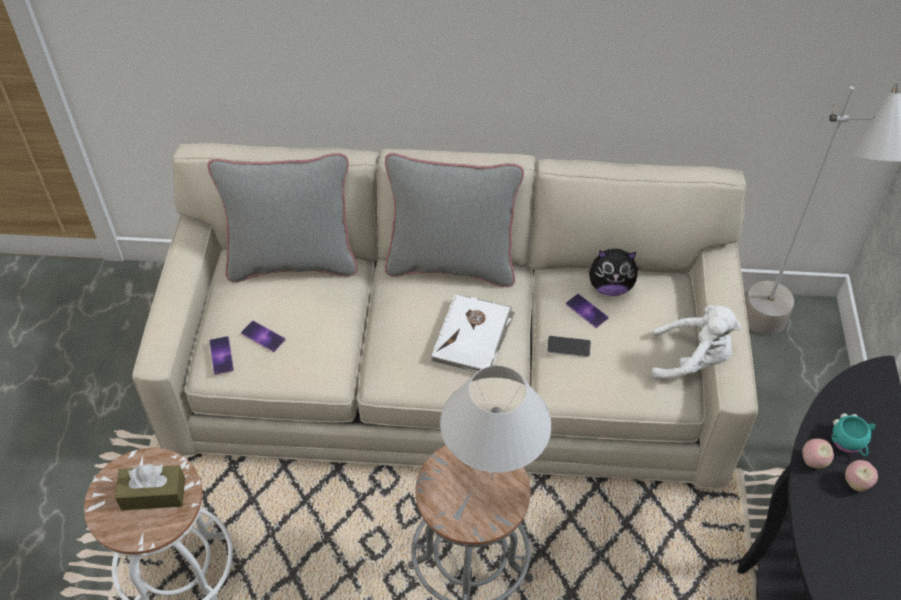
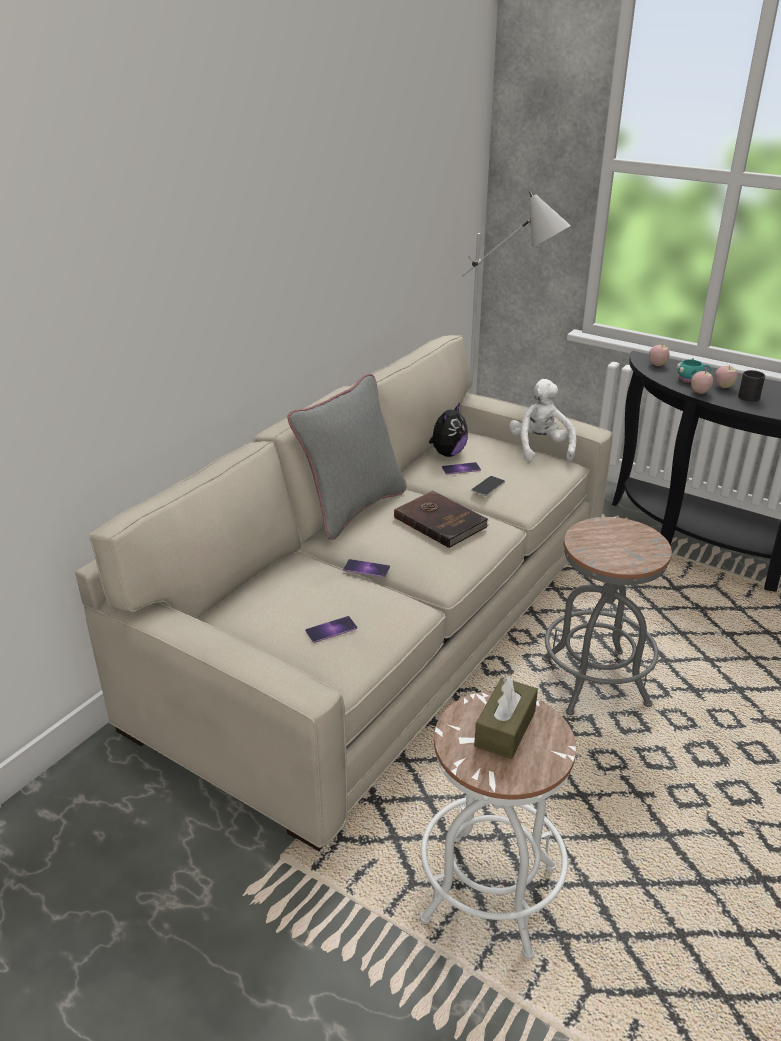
camera: 60 degrees left, 20 degrees down
grey pillow [208,153,358,283] -> none
phone [209,336,234,375] -> phone moved to [343,559,390,577]
white book [431,294,515,373] -> brown book [394,491,488,548]
white table lamp [440,365,552,480] -> none
white plush toy [651,305,742,380] -> white plush toy turned 45 degrees counterclockwise [509,379,577,462]
none -> apple [649,345,670,366]
none -> black mug [738,370,765,402]

